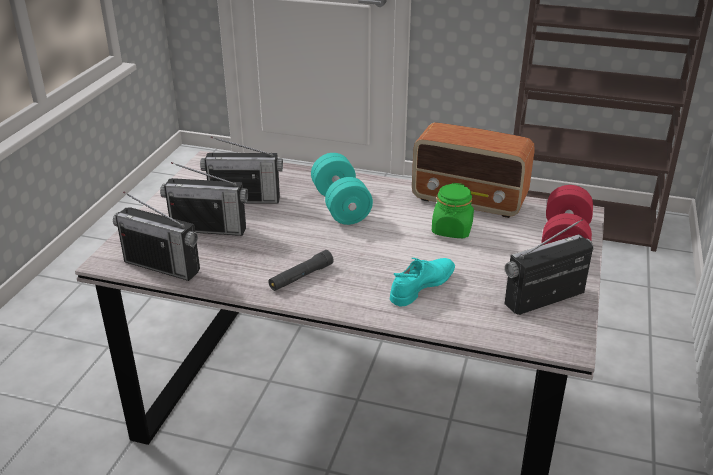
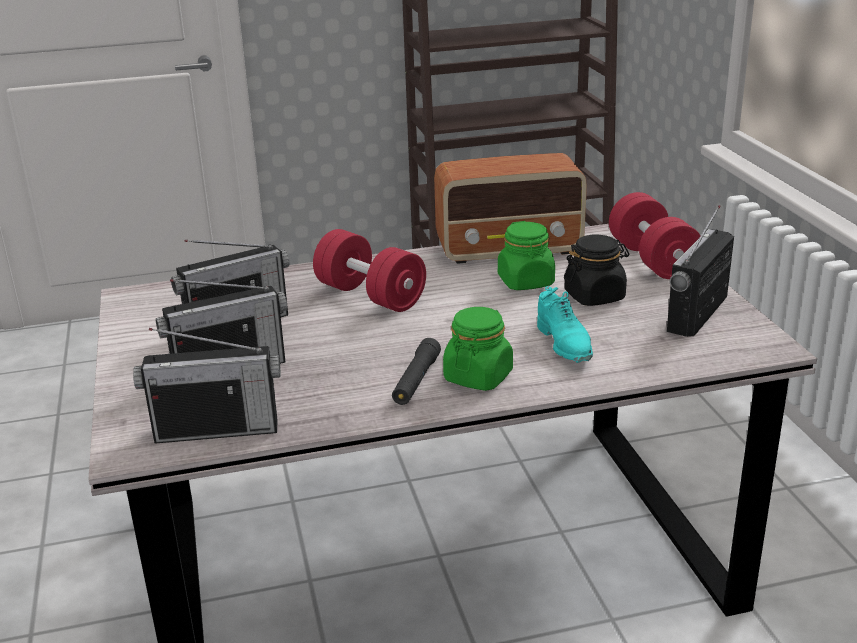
camera: 30 degrees left, 5 degrees down
turquoise dumbbell [311,153,373,225] -> red dumbbell [313,229,426,312]
turquoise shoe [390,258,455,307] -> turquoise shoe turned 150 degrees clockwise [537,286,593,363]
none -> green jar [443,307,513,391]
none -> black jar [564,235,629,306]

